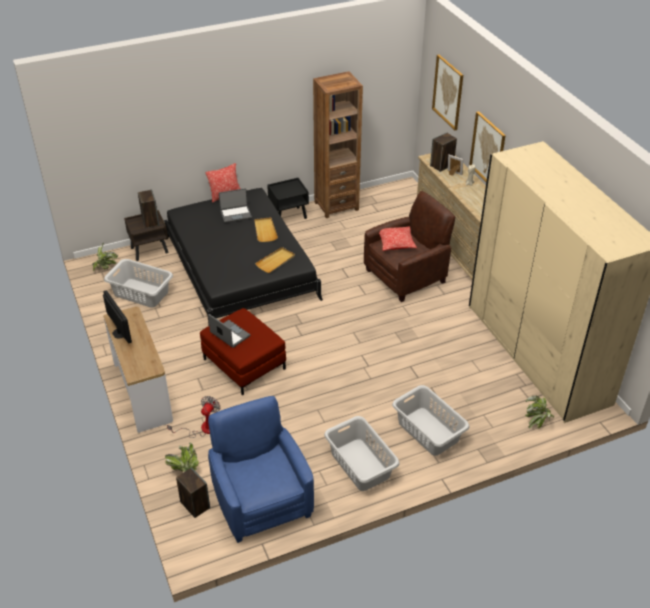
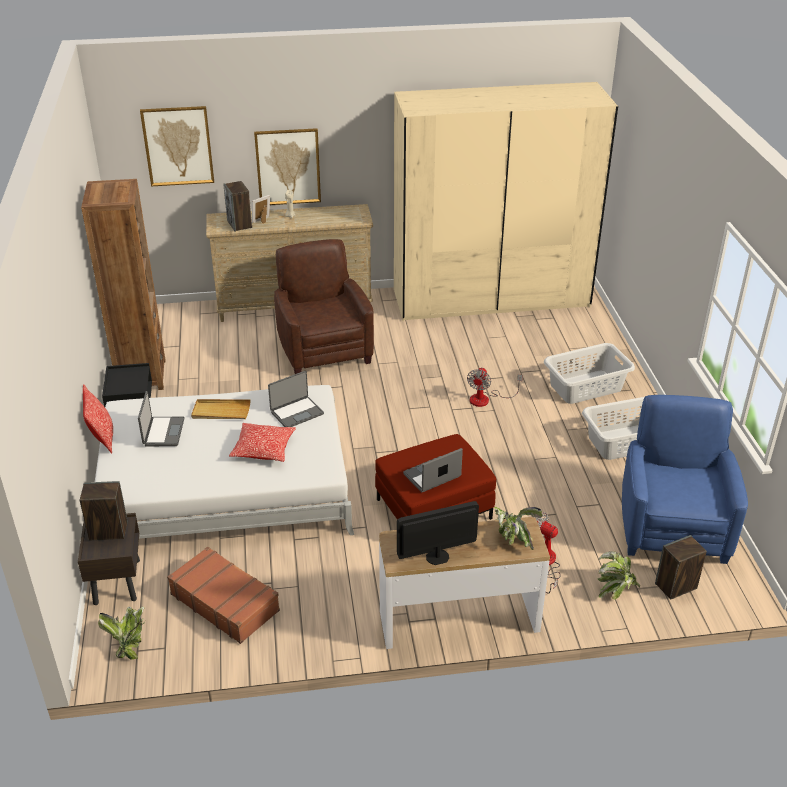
camera: 75 degrees left, 5 degrees down
grey laundry basket [104,259,173,308] -> brown suitcase [167,547,280,644]
black bed [163,188,323,325] -> white bed [95,385,354,539]
blue armchair [208,396,314,543] -> blue armchair turned 105 degrees clockwise [622,395,748,564]
beige tray [255,247,295,273] -> laptop [268,371,324,427]
pillow [379,226,417,251] -> pillow moved to [229,423,296,462]
potted plant [525,396,554,429] -> potted plant moved to [494,507,543,550]
none -> fan [467,367,523,407]

